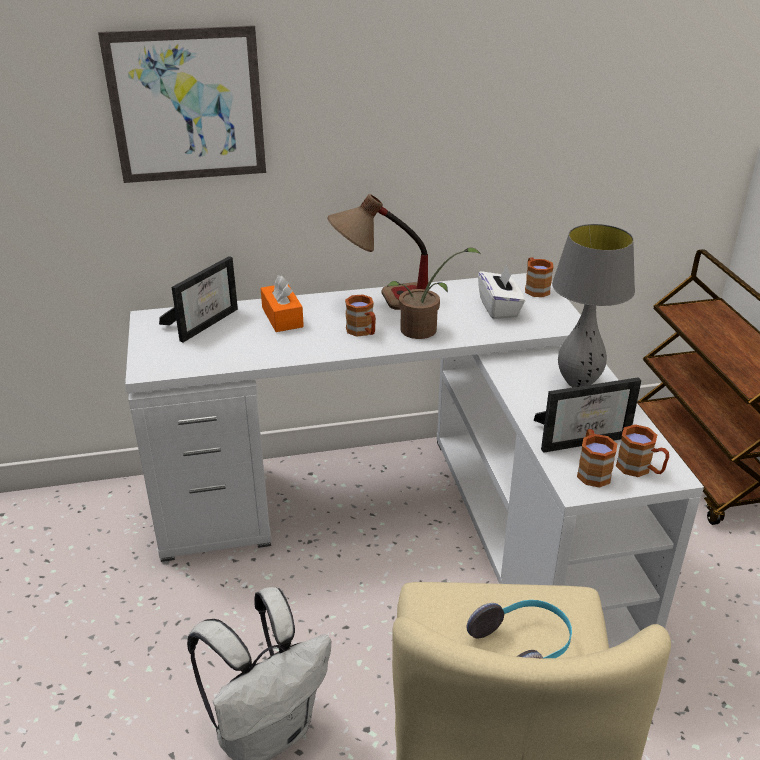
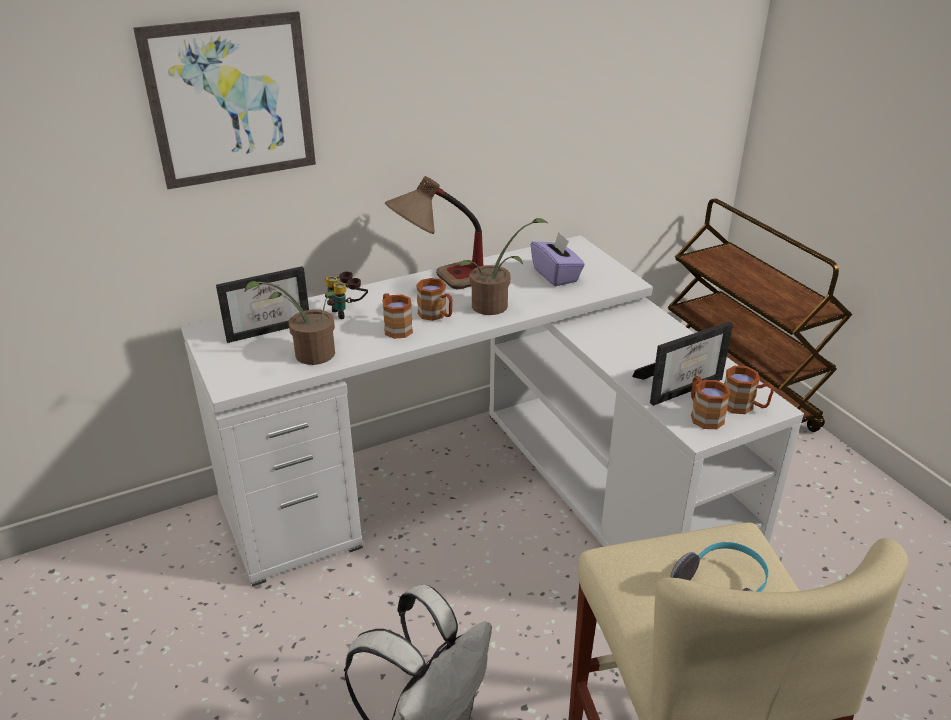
camera: 15 degrees left, 0 degrees up
picture frame [159,256,238,343] -> picture frame turned 45 degrees clockwise [216,266,309,343]
orange tissue box [261,275,304,332] -> binoculars [325,272,368,319]
white tissue box [478,266,525,319] -> purple tissue box [531,232,585,286]
brown mug [525,257,554,297] -> brown mug moved to [382,293,413,339]
grey table lamp [552,224,635,387] -> none
none -> potted plant [244,281,336,365]

